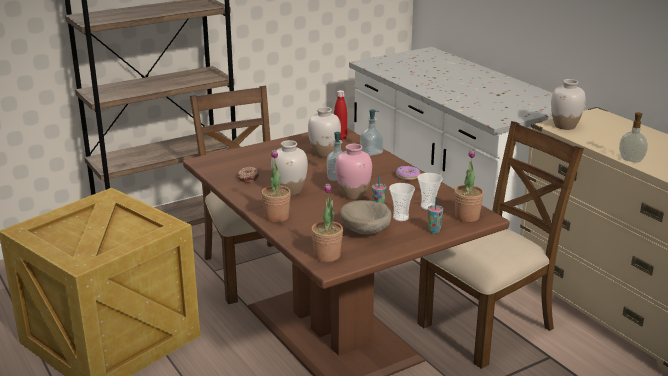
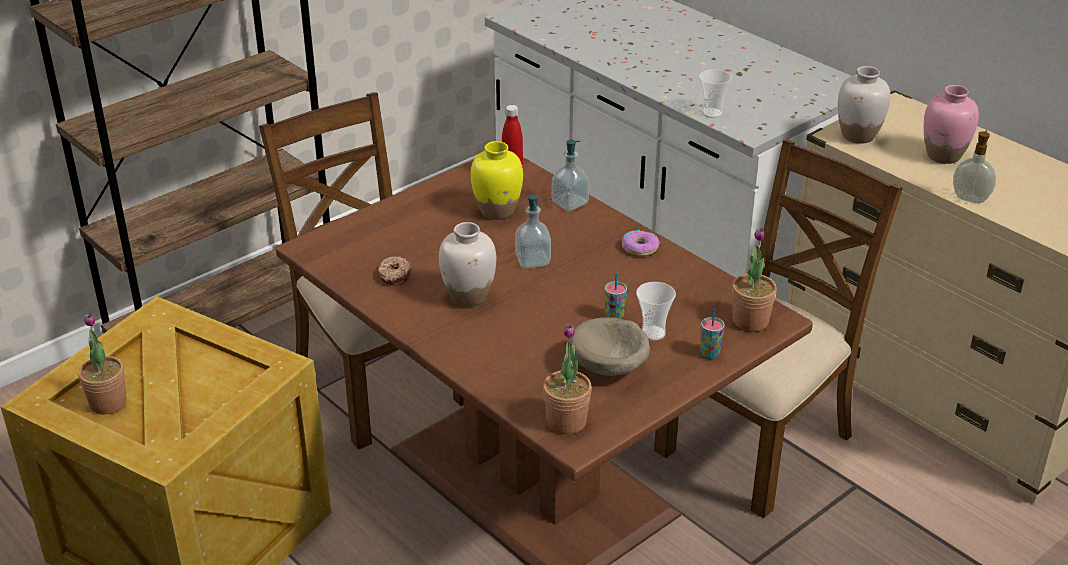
camera: 10 degrees left, 10 degrees up
potted plant [261,150,291,223] -> potted plant moved to [78,313,127,415]
white vase [308,107,341,157] -> yellow vase [471,141,523,220]
pink vase [335,144,372,200] -> pink vase moved to [924,85,979,164]
cup [417,173,443,210] -> cup moved to [699,69,732,118]

